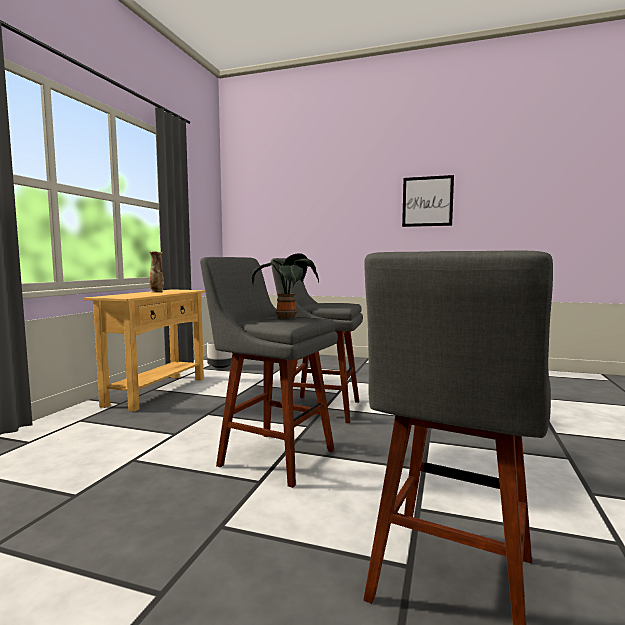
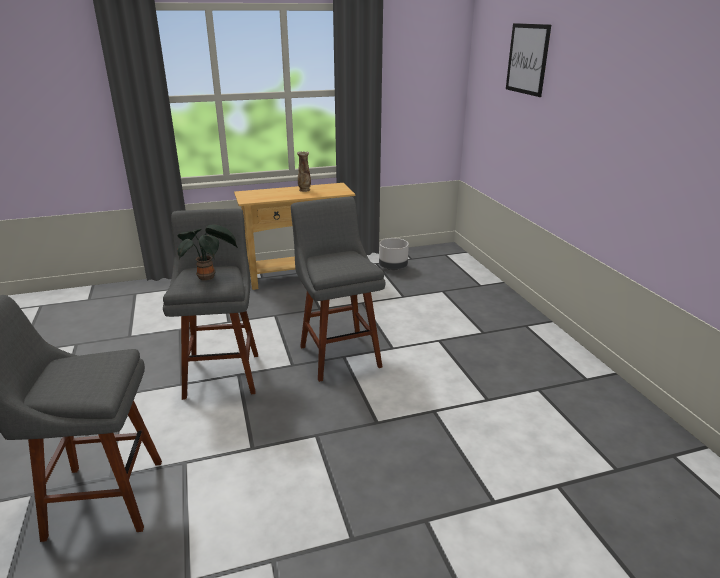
camera: 55 degrees right, 20 degrees up
picture [402,175,454,227] -> picture moved to [506,23,551,97]

